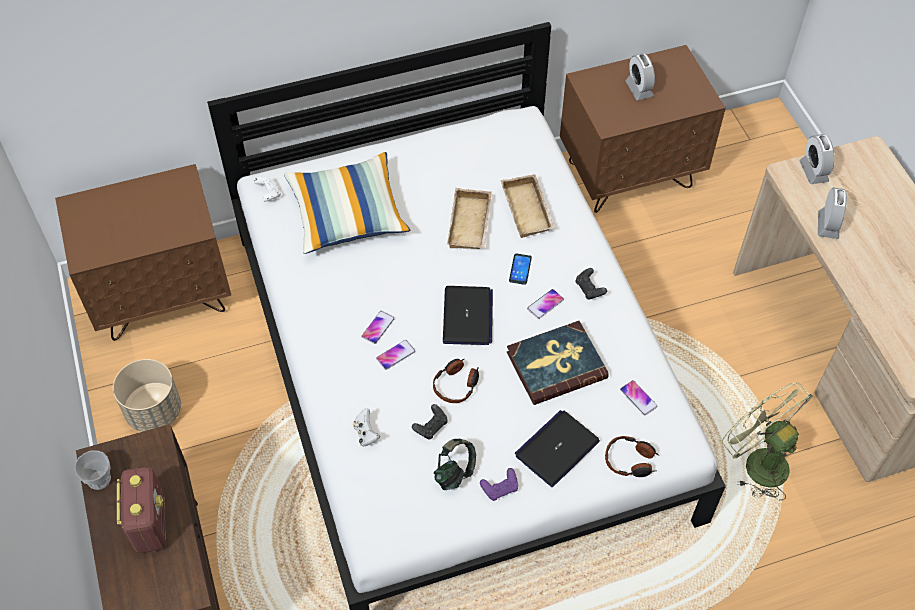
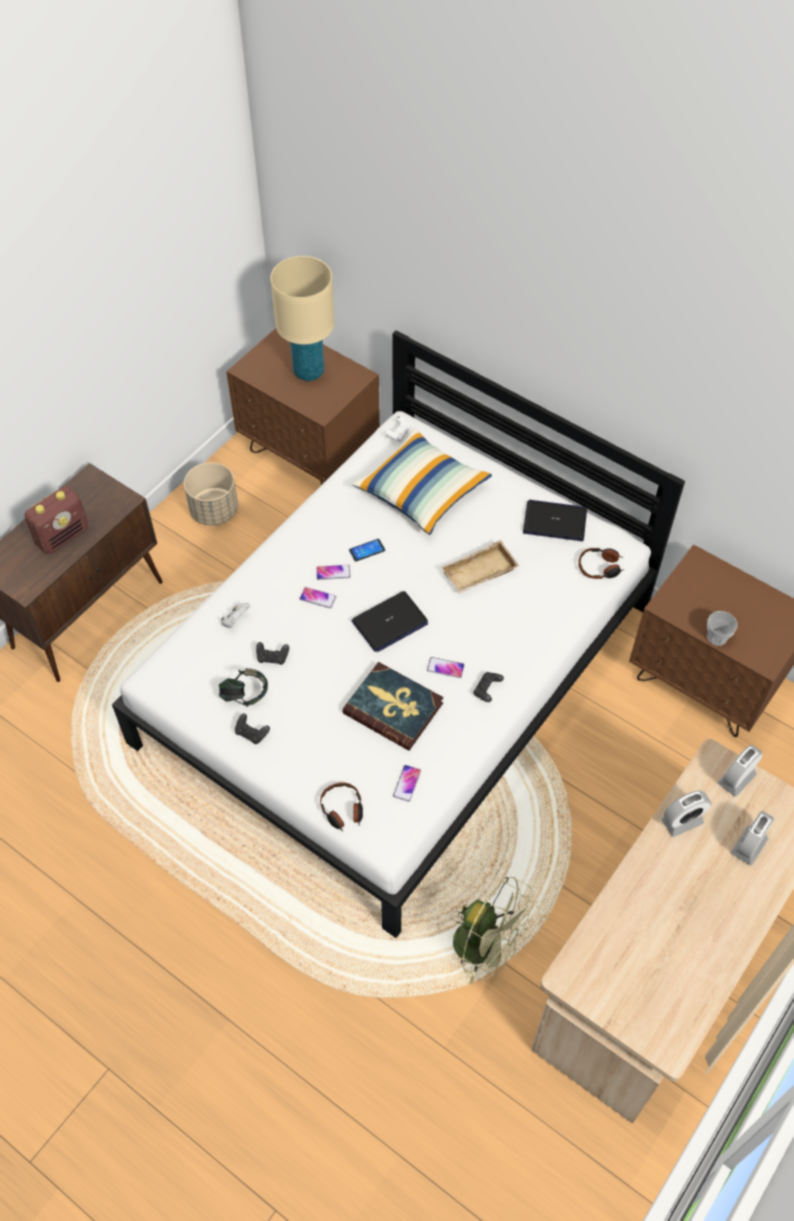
camera: 55 degrees right, 0 degrees up
cup [74,450,111,490] -> cup moved to [707,611,738,646]
headphones [433,359,479,403] -> headphones moved to [578,548,625,579]
purple game controller [480,468,518,501] -> black game controller [235,713,270,744]
beige tray [501,174,555,238] -> none
phone [509,254,532,285] -> phone moved to [349,539,385,561]
laptop [515,410,600,487] -> laptop moved to [523,500,587,541]
alarm clock [625,53,655,100] -> alarm clock moved to [731,811,774,866]
green fan [722,383,813,500] -> green fan turned 105 degrees clockwise [450,877,534,984]
none -> beige table lamp [271,256,334,381]

